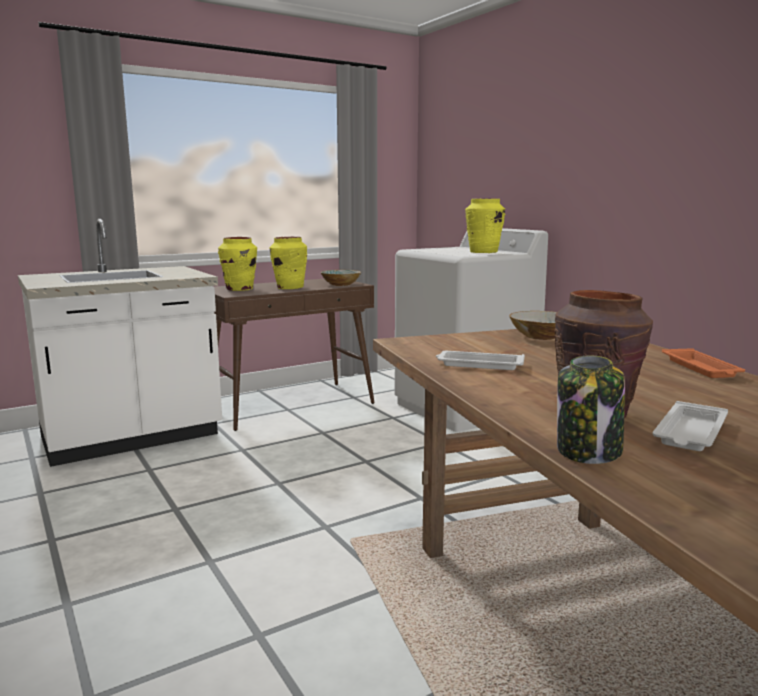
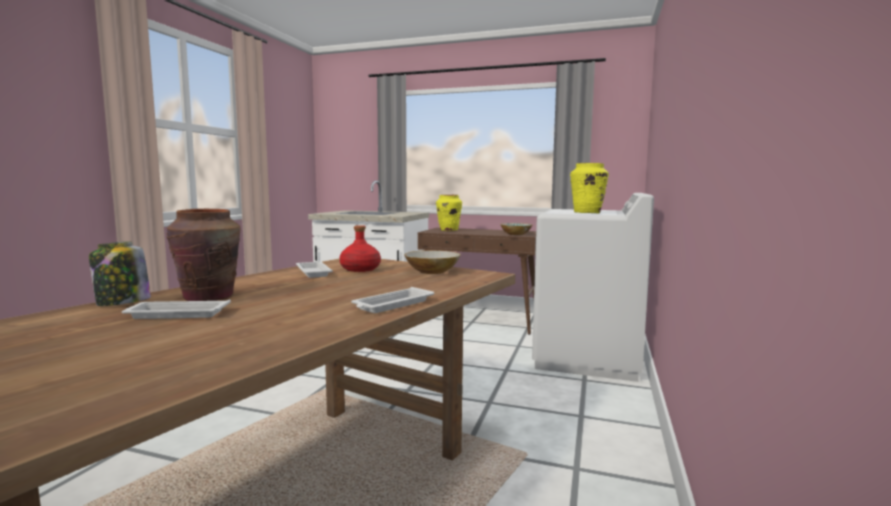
camera: 50 degrees right, 5 degrees down
yellow vase [269,237,307,289] -> none
orange tray [662,348,745,378] -> white tray [351,287,434,313]
none -> red bottle [339,225,381,272]

